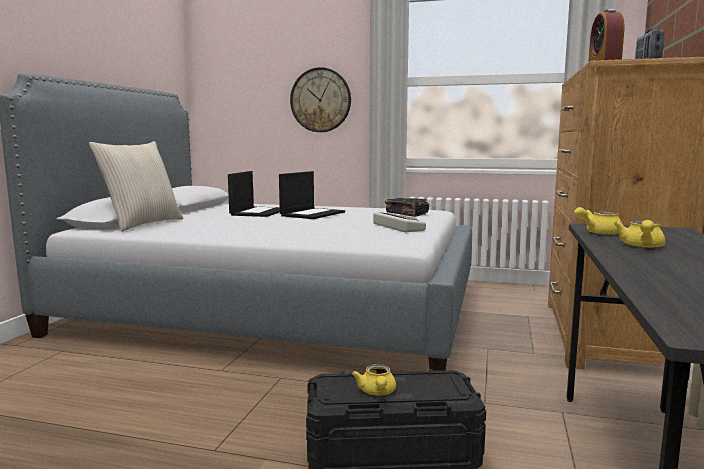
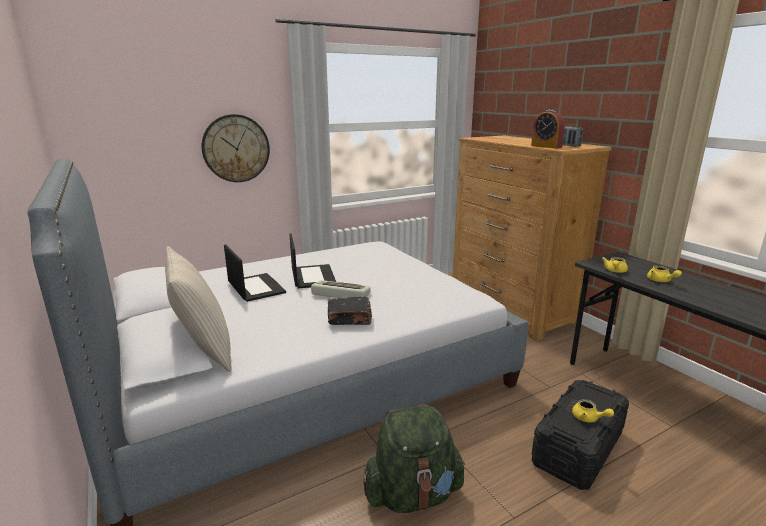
camera: 45 degrees left, 10 degrees up
keyboard [373,212,426,233] -> keyboard moved to [311,280,371,298]
black book [385,198,429,217] -> black book moved to [328,296,372,325]
none -> green backpack [363,404,465,513]

